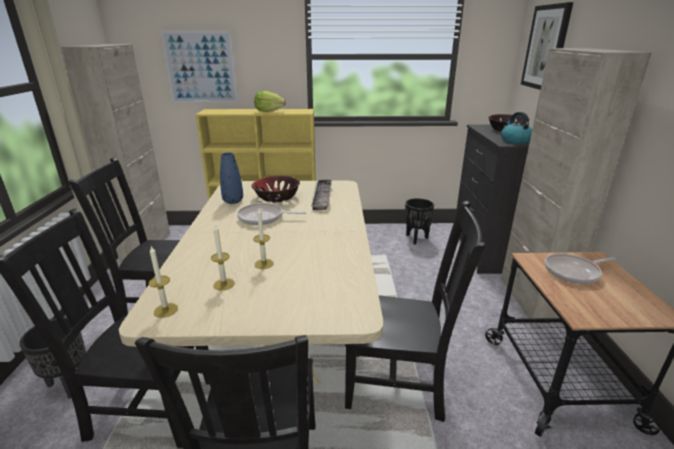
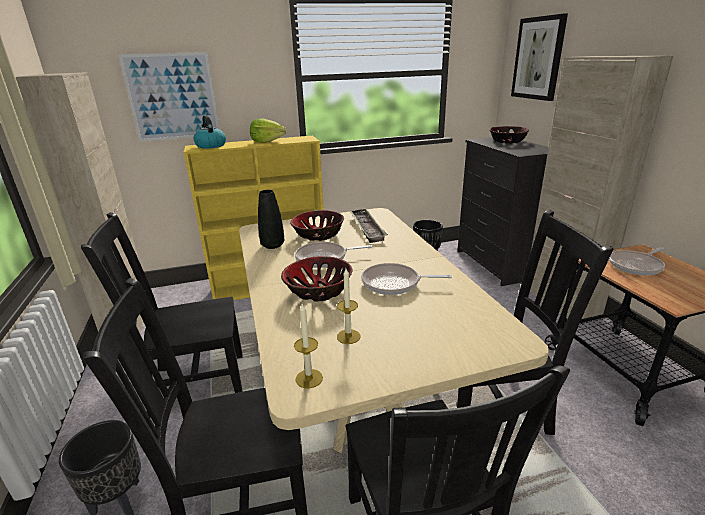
camera: 15 degrees left, 0 degrees up
blue vase [220,152,243,204] -> black vase [258,190,284,249]
candle [253,209,274,269] -> none
kettle [501,112,532,144] -> kettle moved to [194,115,226,149]
none -> bowl [281,256,353,302]
none -> frying pan [361,263,452,295]

